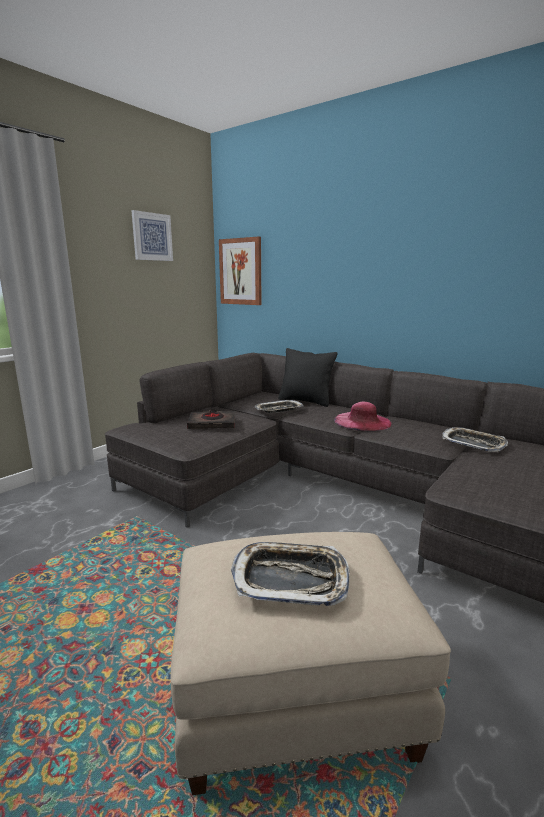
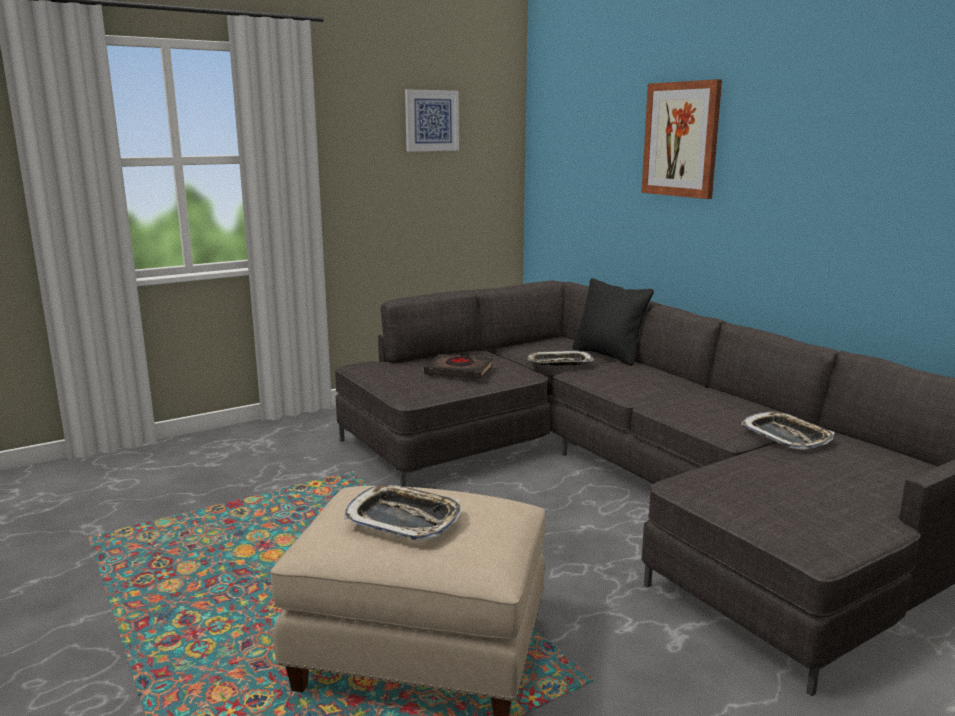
camera: 20 degrees right, 0 degrees up
picture [219,236,261,305] -> picture moved to [641,79,722,199]
pink hat [334,402,391,431] -> none

